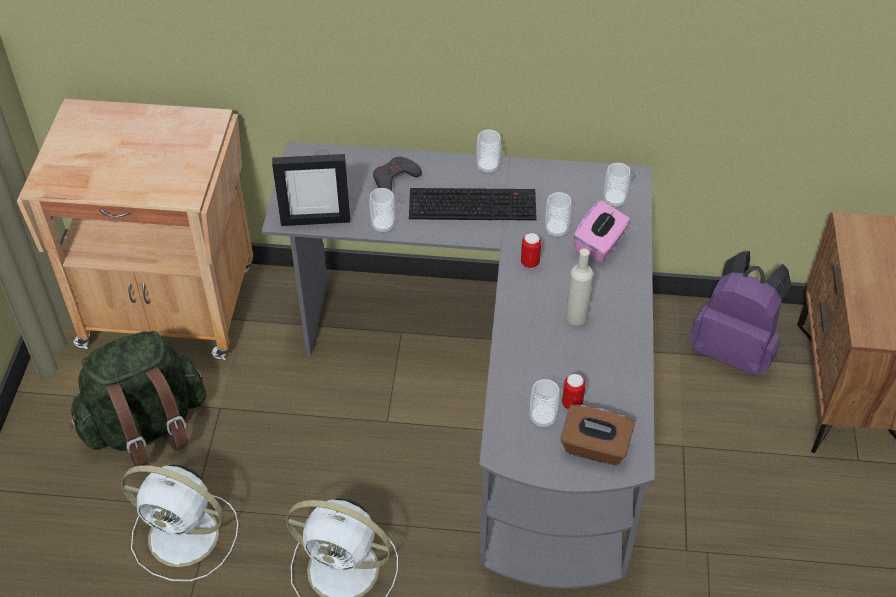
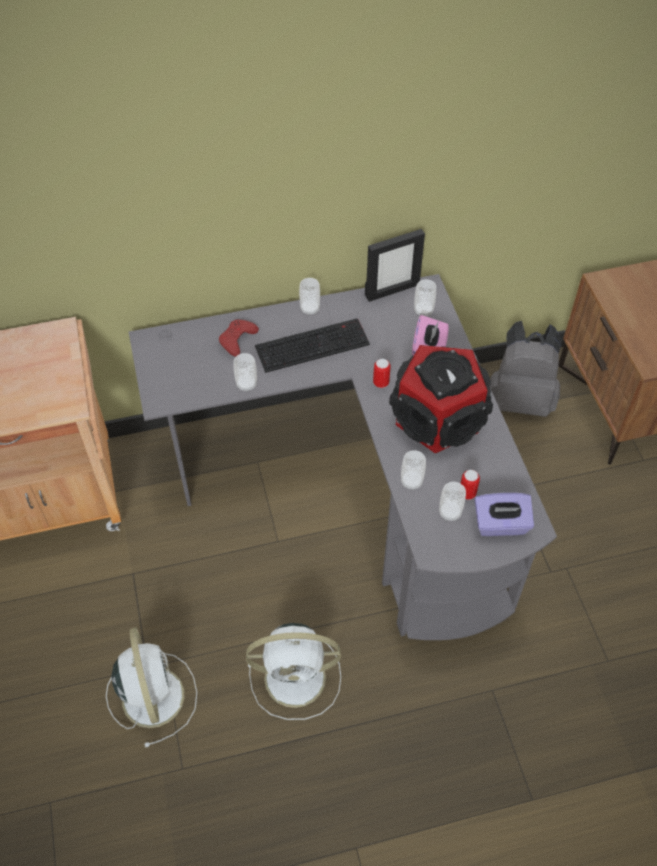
camera: 20 degrees left, 5 degrees up
green backpack [70,331,207,466] -> none
white fan [121,464,238,581] -> white fan turned 105 degrees counterclockwise [106,627,197,747]
picture frame [272,154,350,226] -> picture frame moved to [365,229,425,302]
grey game controller [373,157,422,191] -> red game controller [219,319,259,357]
cup [545,192,572,238] -> cup moved to [401,450,426,490]
brown tissue box [561,404,635,465] -> purple tissue box [474,493,534,536]
beige bottle [566,248,593,325] -> speaker [389,345,493,454]
purple backpack [689,251,791,376] -> grey backpack [490,321,562,417]

